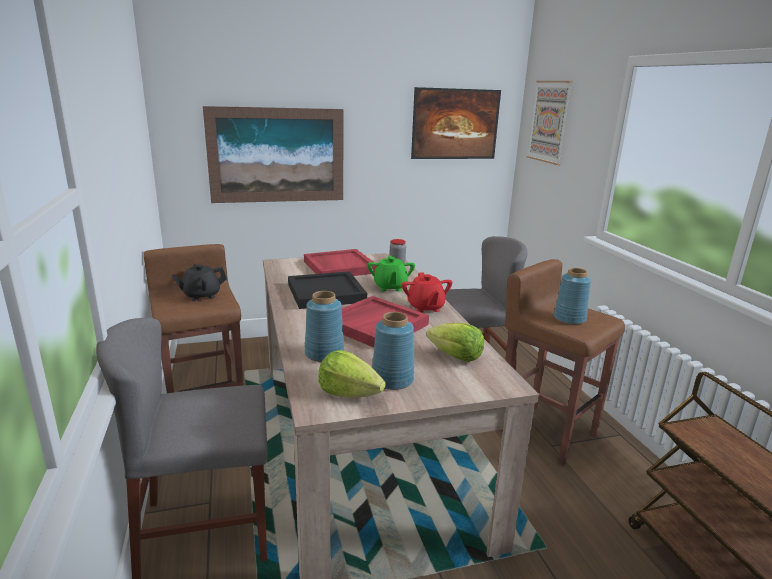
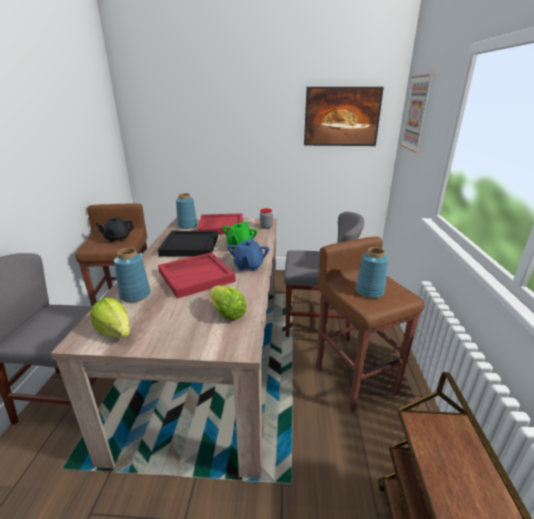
camera: 20 degrees right, 5 degrees up
picture [203,106,343,203] -> none
blue vase [372,312,414,390] -> blue vase moved to [176,193,197,229]
red teapot [402,273,452,313] -> blue teapot [228,238,269,271]

